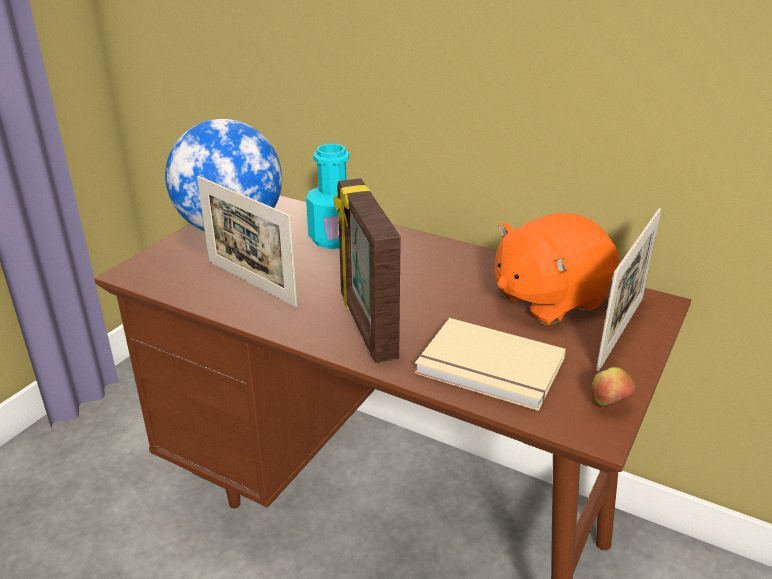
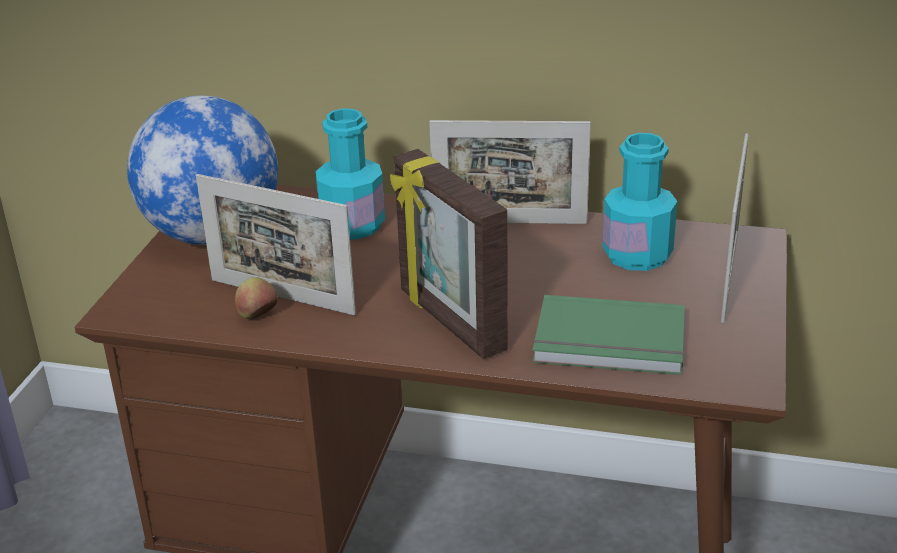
camera: 15 degrees left, 0 degrees up
beige book [415,318,566,411] -> green book [532,295,685,375]
orange plush toy [495,213,619,325] -> turquoise bottle [602,133,677,271]
apple [592,367,636,407] -> apple moved to [235,277,278,319]
none -> picture frame [429,120,591,224]

